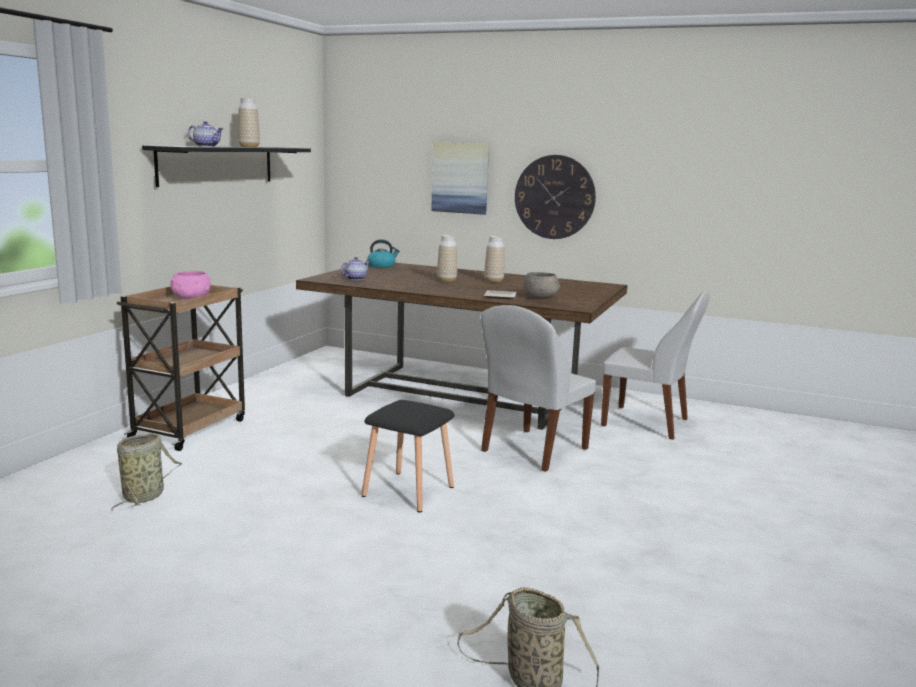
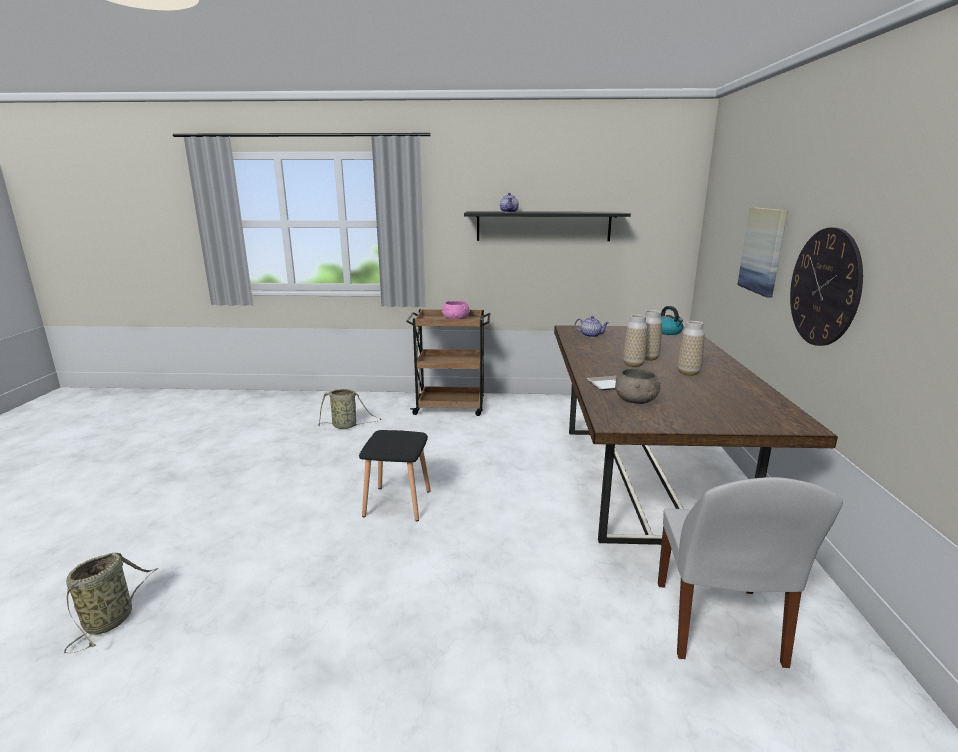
camera: 70 degrees right, 5 degrees up
vase [238,98,260,147] -> vase moved to [623,314,648,367]
white chair [481,305,596,472] -> none

